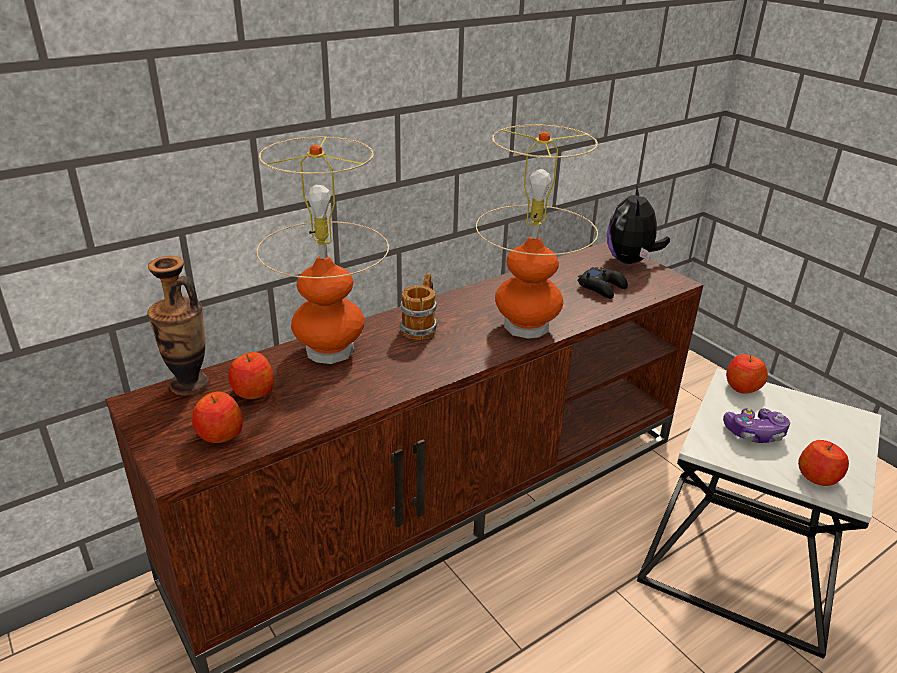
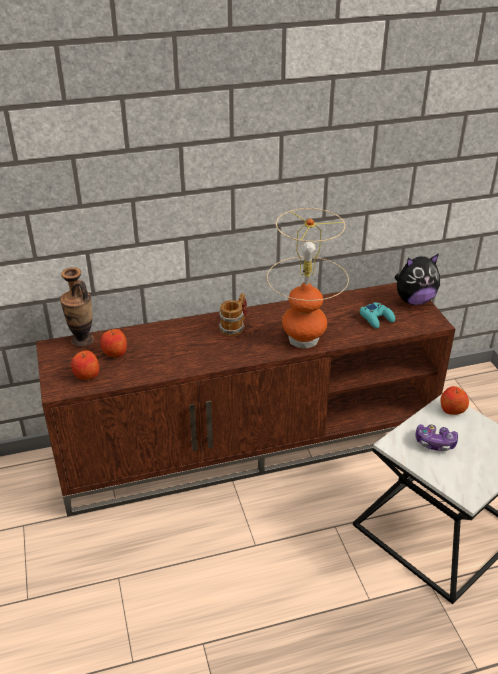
camera: 20 degrees right, 5 degrees up
table lamp [257,137,389,364] -> none
black game controller [578,267,628,299] -> turquoise game controller [360,302,395,328]
plush toy [607,184,670,264] -> plush toy turned 135 degrees counterclockwise [394,253,440,305]
apple [798,440,849,486] -> none

